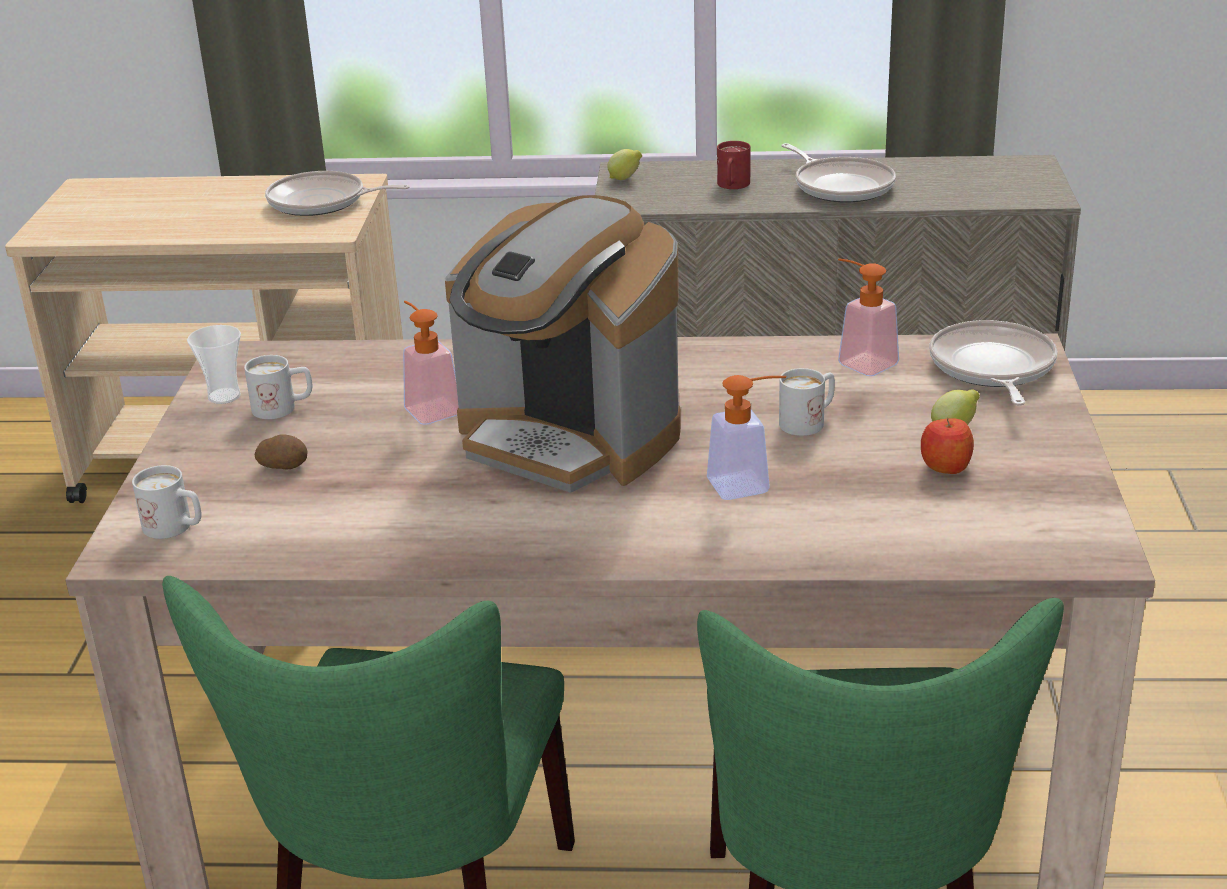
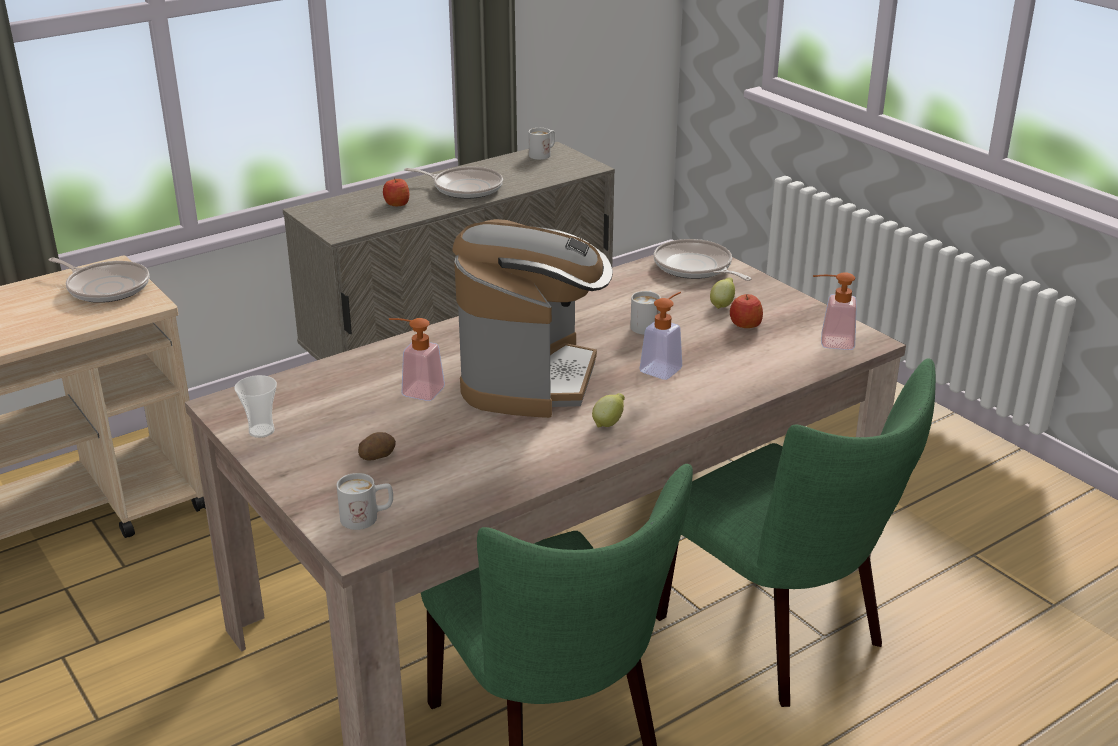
camera: 40 degrees left, 0 degrees up
white mug [244,355,312,419] -> white mug moved to [528,128,555,160]
frying pan [265,171,410,216] -> frying pan turned 120 degrees counterclockwise [48,257,150,303]
coffee machine [445,195,681,493] -> coffee machine turned 75 degrees counterclockwise [452,219,613,418]
lemon [607,149,642,180] -> lemon moved to [592,393,625,427]
red mug [717,141,750,189] -> apple [383,178,409,206]
soap dispenser [838,258,899,376] -> soap dispenser moved to [813,272,857,350]

